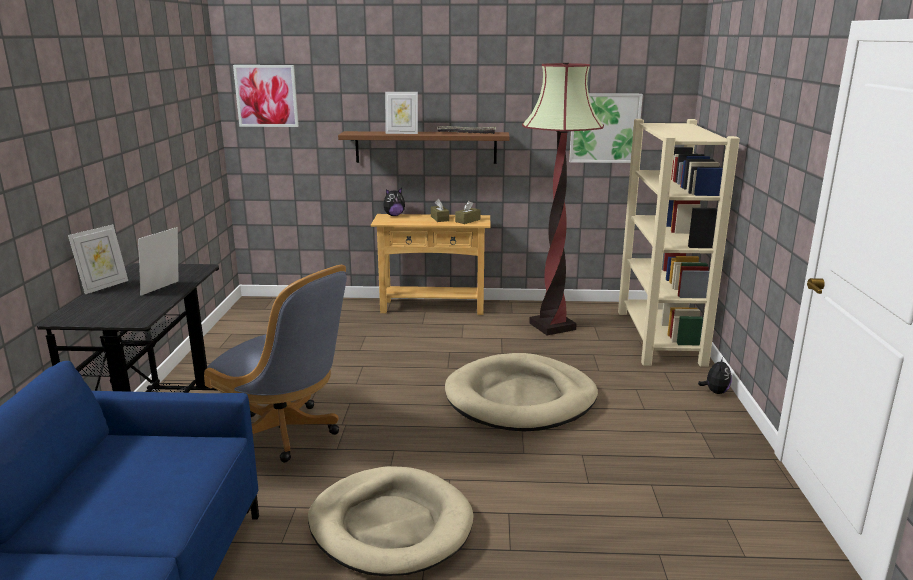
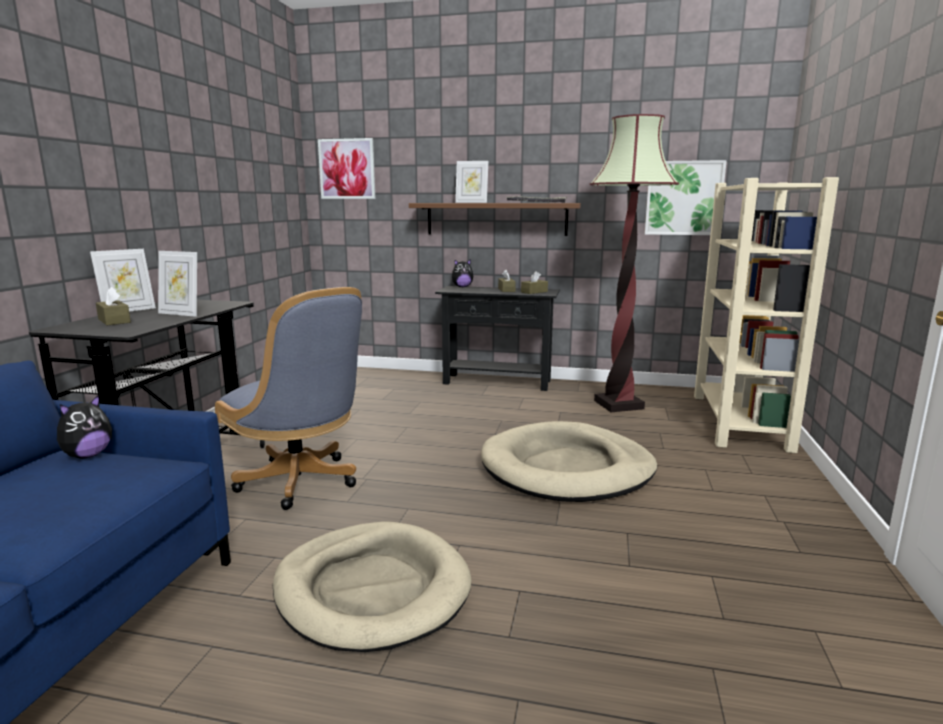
camera: 10 degrees right, 5 degrees down
picture frame [138,227,179,296] -> picture frame turned 105 degrees counterclockwise [158,251,197,317]
beige console table [370,214,490,315] -> black console table [435,286,560,391]
plush toy [698,357,732,394] -> plush toy moved to [57,394,112,459]
none -> brown tissue box [96,287,131,325]

